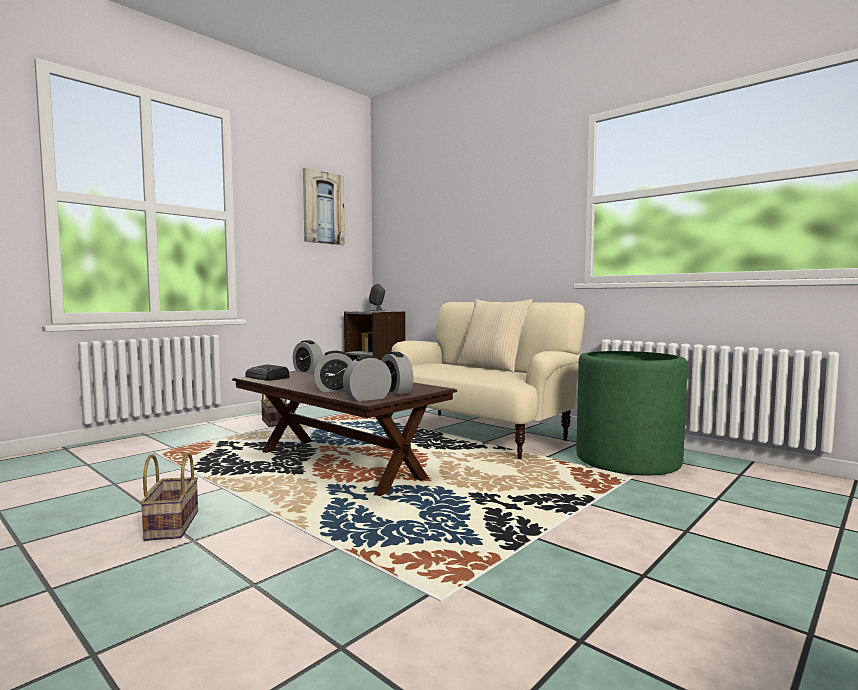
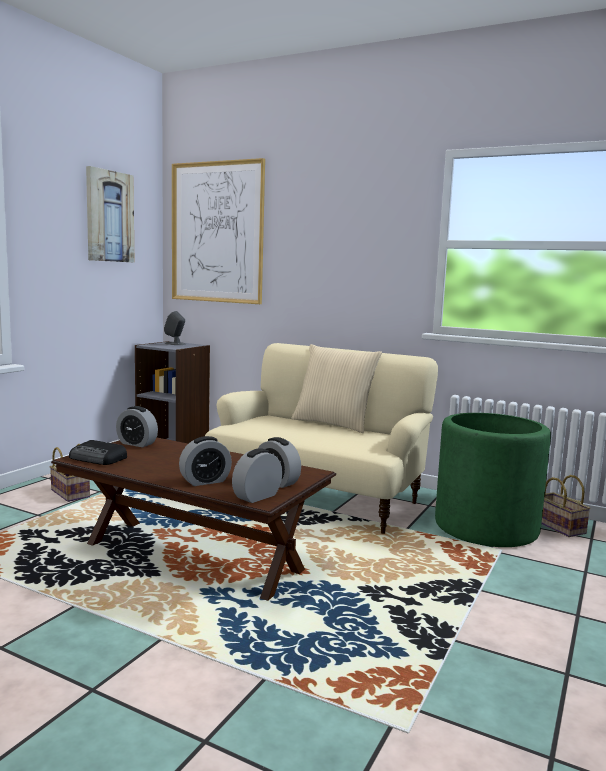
camera: 15 degrees left, 5 degrees up
basket [140,452,198,541] -> basket moved to [541,475,591,537]
none -> picture [172,158,265,304]

